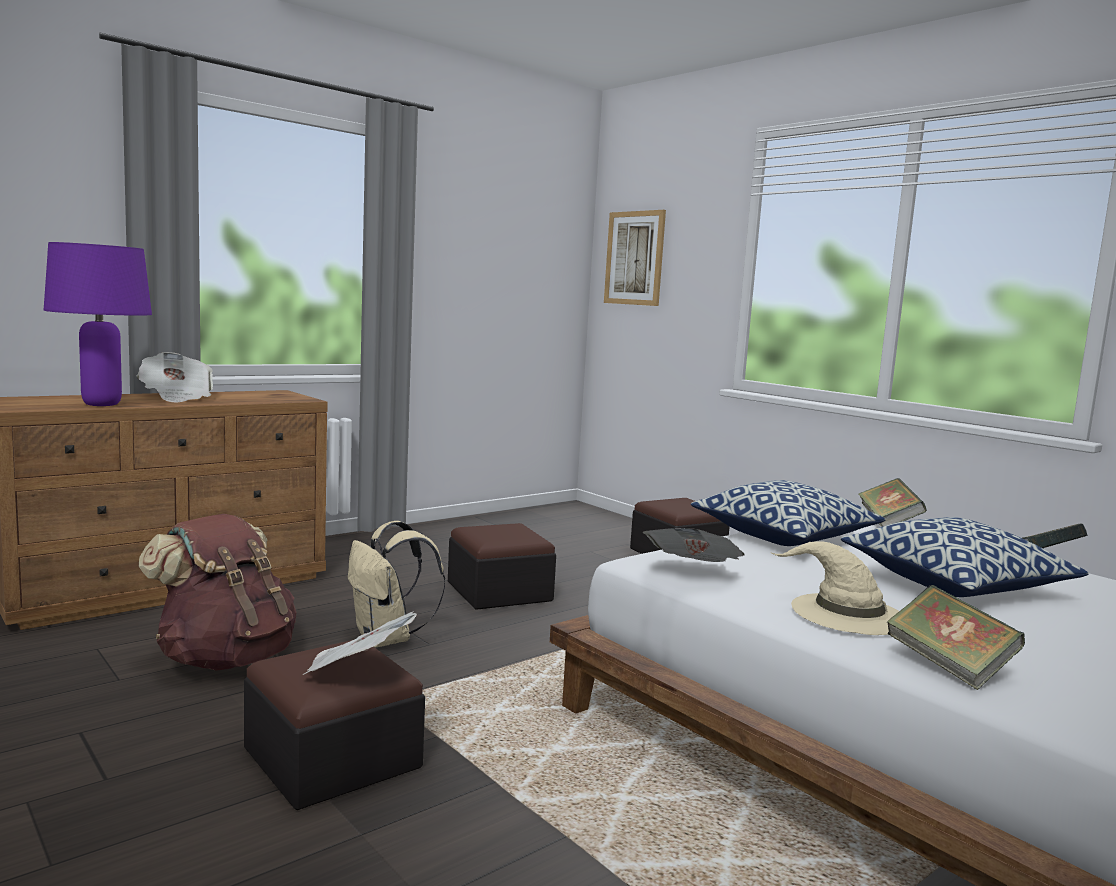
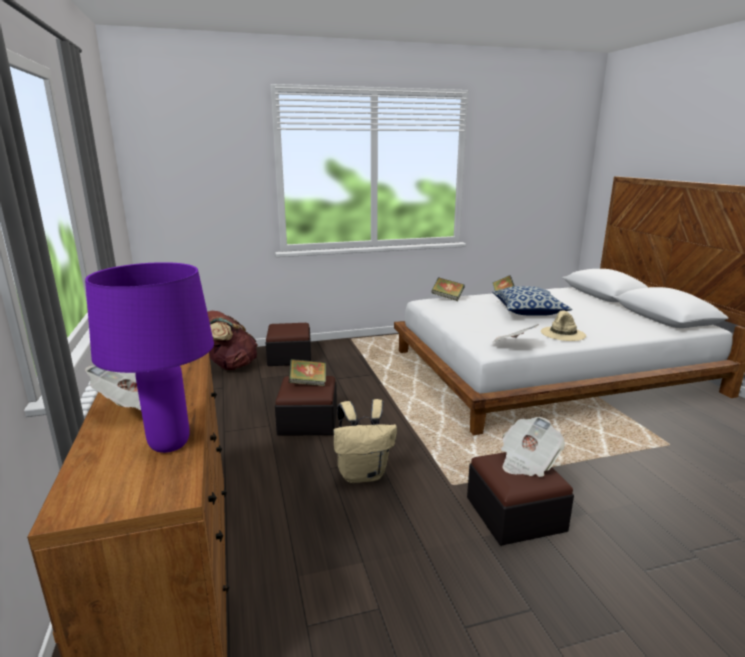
camera: 65 degrees left, 10 degrees up
brown backpack [139,514,297,671] -> brown backpack moved to [207,311,258,370]
picture [604,210,666,306] -> none
pillow [691,480,886,546] -> none
book [887,585,1025,690] -> book moved to [289,359,326,386]

